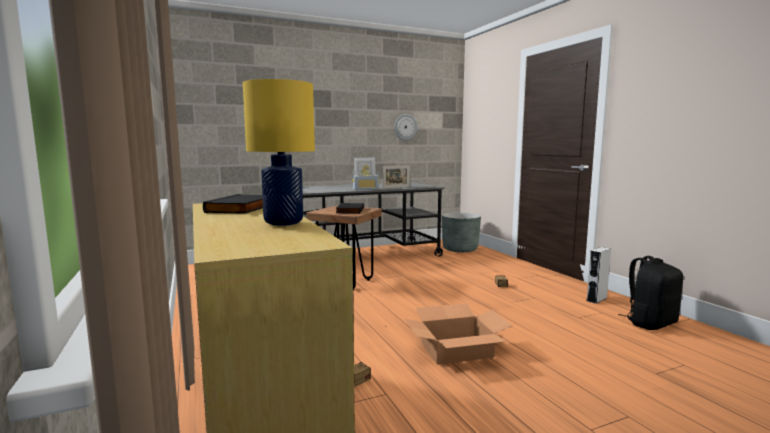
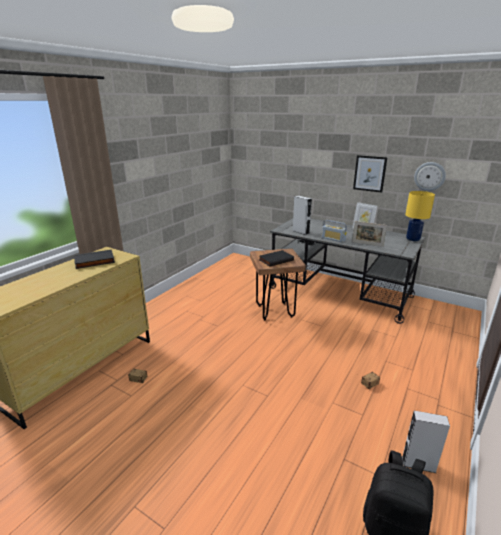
camera: 55 degrees right, 15 degrees up
yellow table lamp [243,79,315,226] -> yellow table lamp moved to [405,191,435,241]
cardboard box [405,303,513,365] -> none
grey planter [442,212,481,252] -> none
none -> grey speaker [293,196,312,235]
none -> picture [353,155,388,193]

